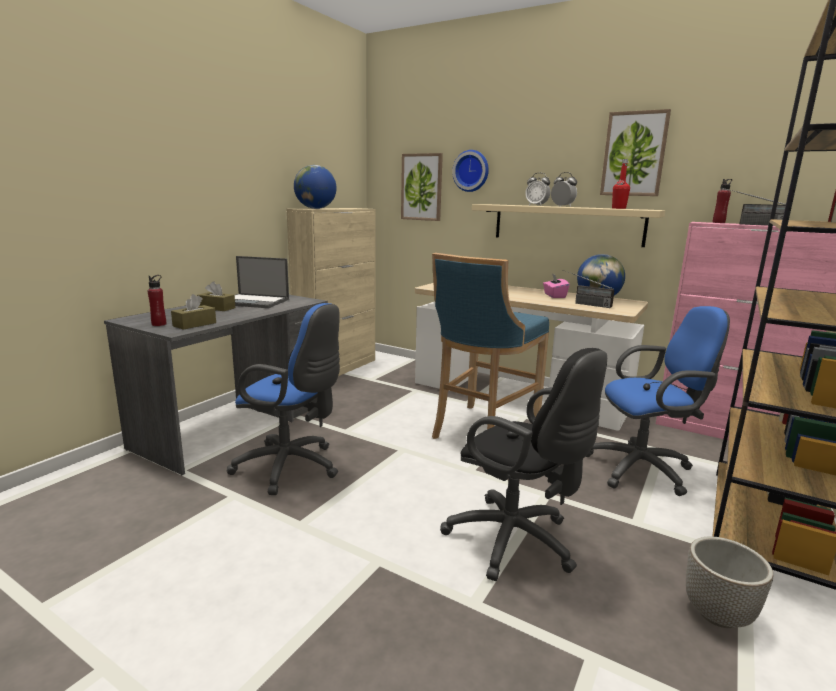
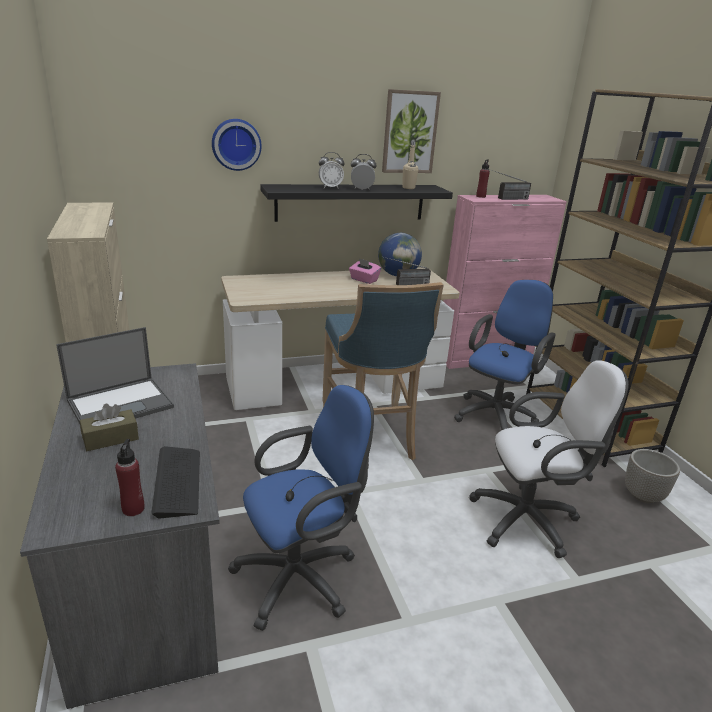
camera: 50 degrees left, 10 degrees up
brown tissue box [171,294,216,330] -> keyboard [151,446,200,519]
globe [294,165,337,209] -> none
picture [401,153,443,221] -> none
black office chair [440,348,607,581] -> white office chair [469,360,629,558]
beige shelf [472,204,665,247] -> black shelf [260,184,453,222]
red bottle [612,159,630,209] -> beige bottle [403,140,418,189]

